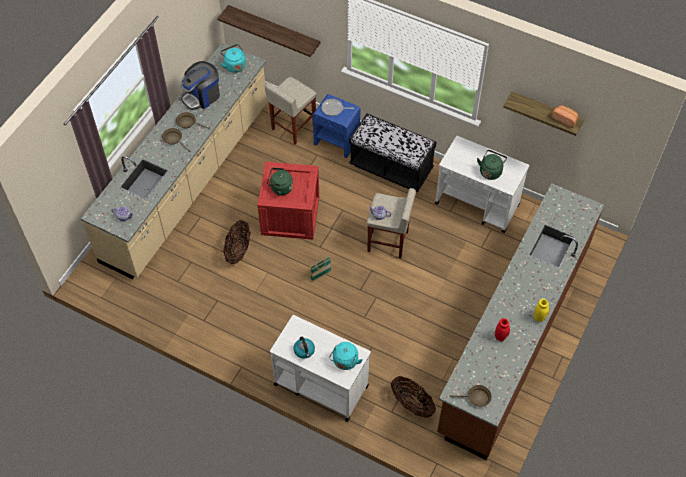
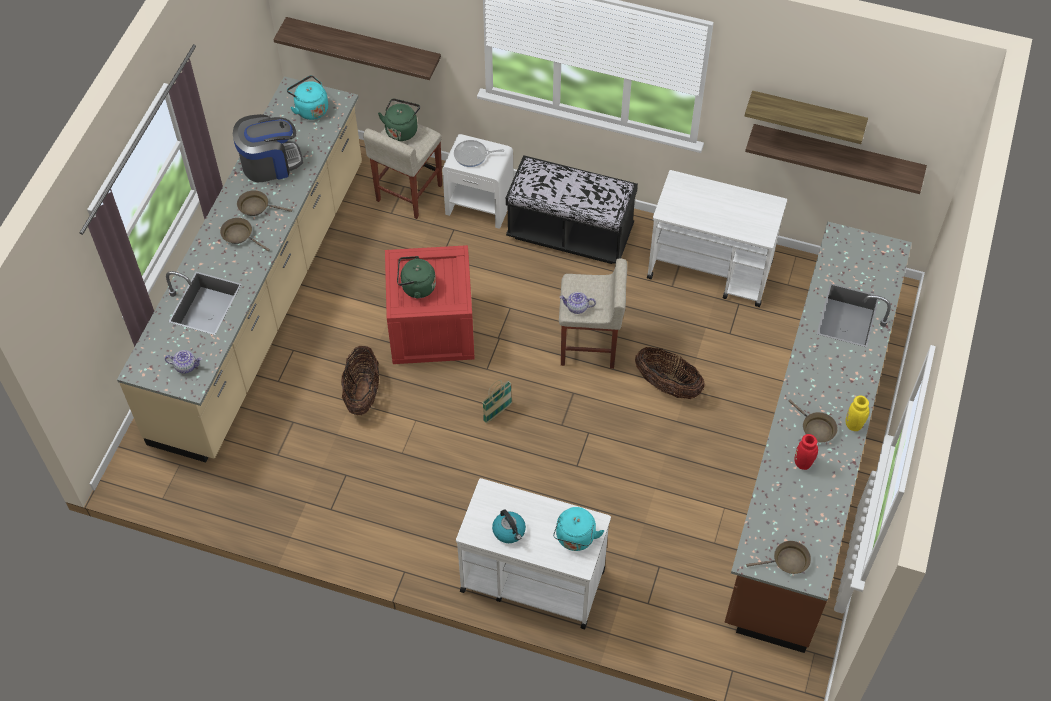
camera: 10 degrees left, 0 degrees up
coffee machine [180,61,220,110] -> coffee machine turned 150 degrees counterclockwise [233,114,303,182]
blue nightstand [313,94,360,158] -> white nightstand [442,134,513,229]
basket [391,376,436,418] -> basket moved to [635,347,705,399]
green kettle [477,150,507,180] -> green kettle moved to [378,99,420,141]
bread [551,105,578,127] -> none
none -> shelf [745,124,927,194]
none -> brown frying pan [788,399,838,442]

